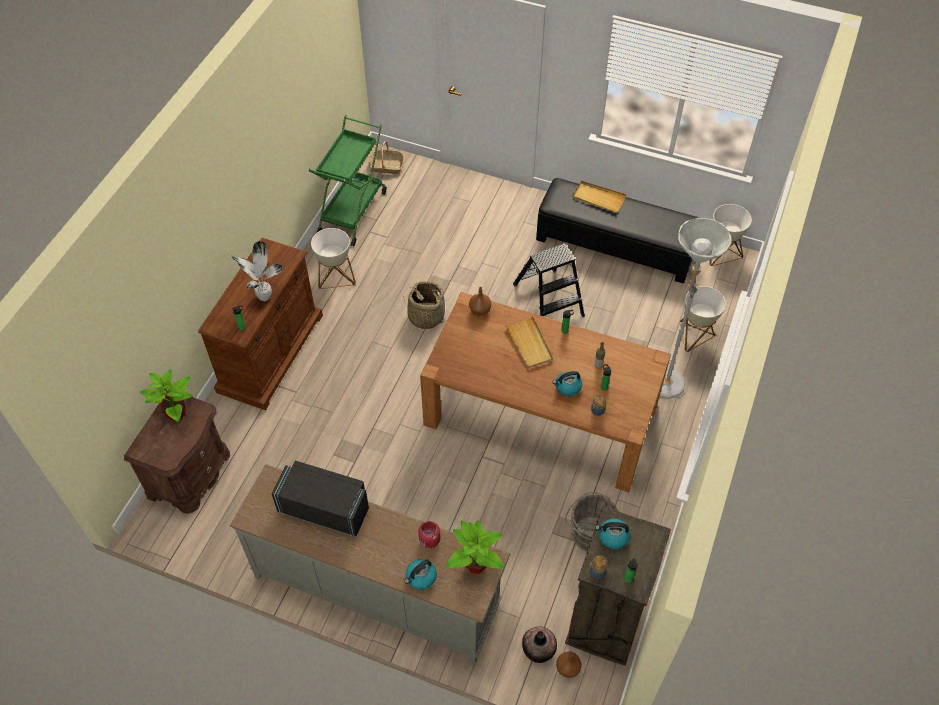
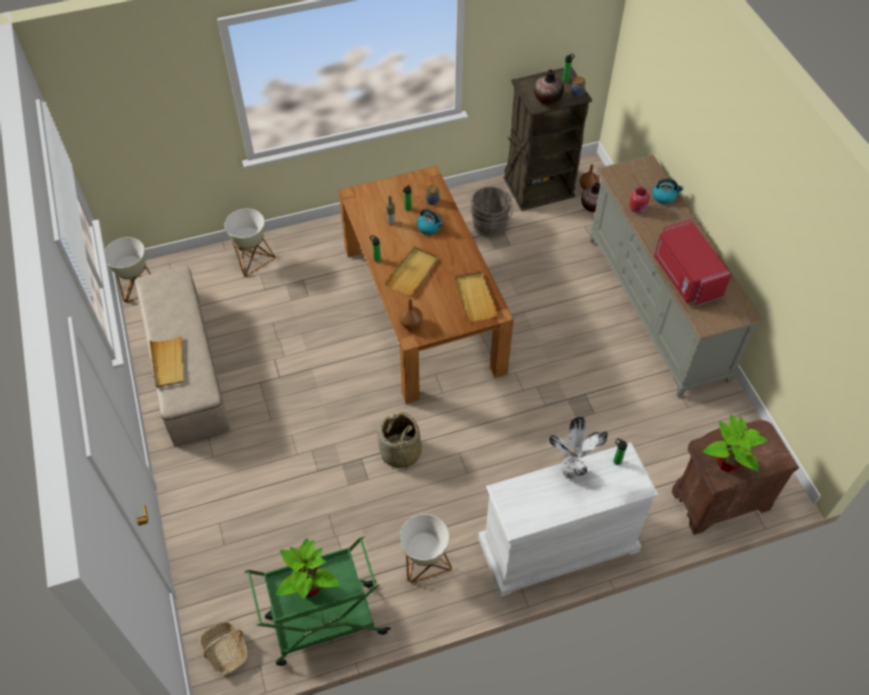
camera: 130 degrees left, 0 degrees up
brown dresser [198,238,323,410] -> white dresser [478,442,658,597]
black microwave [272,461,369,537] -> red microwave [654,220,731,306]
potted plant [446,520,504,574] -> potted plant moved to [275,538,340,599]
black step ladder [513,243,585,317] -> none
black bench [536,178,699,283] -> beige bench [135,266,230,446]
kettle [595,519,631,549] -> vase [534,69,564,105]
grey floor lamp [660,218,731,399] -> none
none -> beige tray [456,271,499,321]

